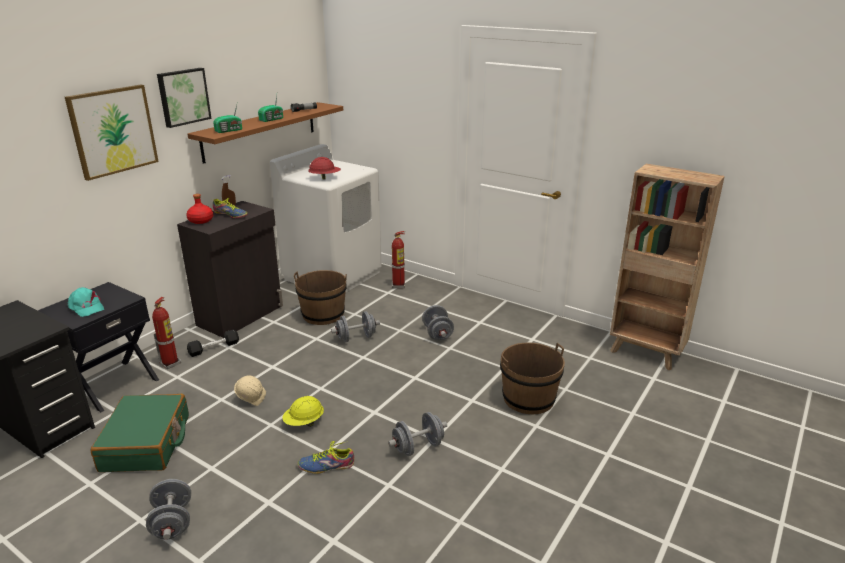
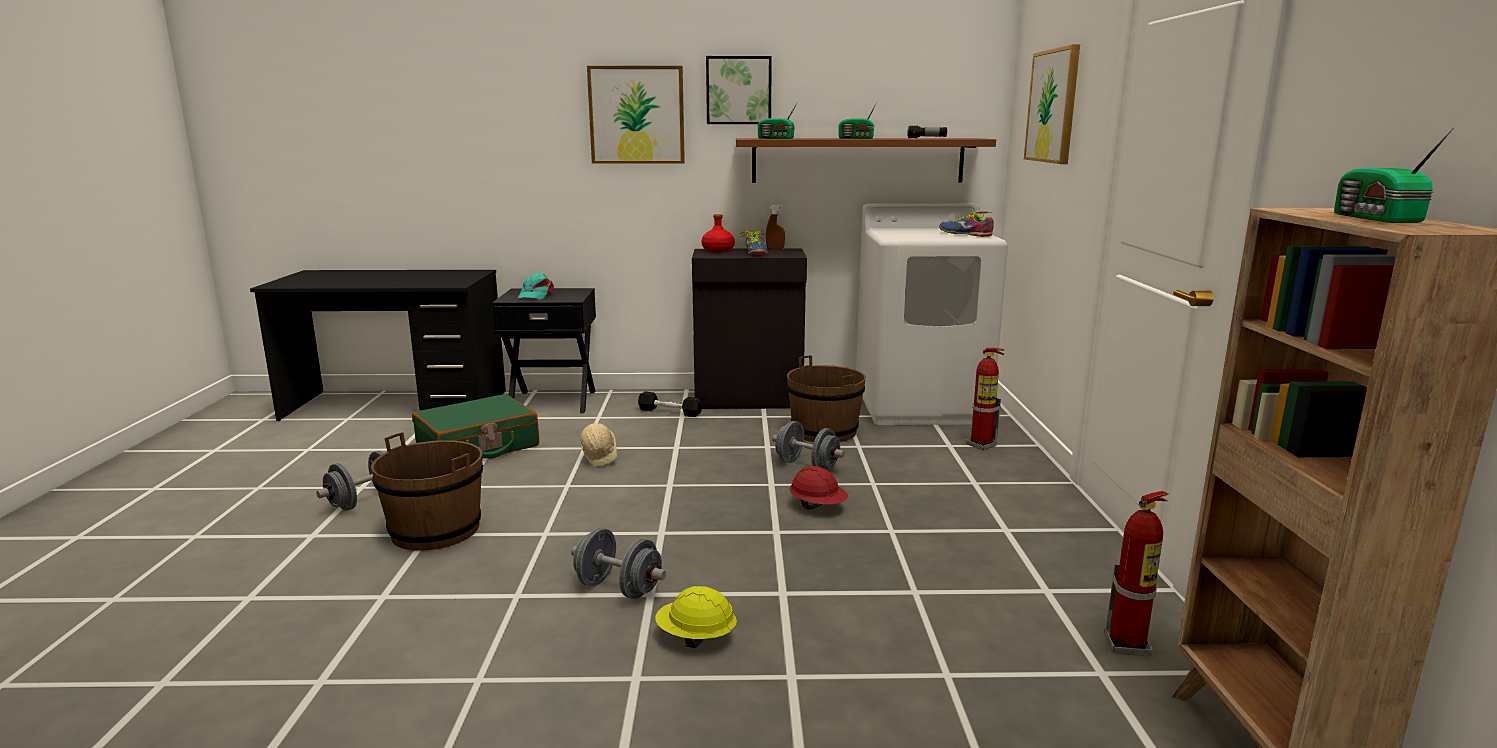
camera: 55 degrees right, 10 degrees down
fire extinguisher [152,297,181,369] -> fire extinguisher moved to [1104,491,1169,656]
yellow hard hat [282,396,324,427] -> yellow hard hat moved to [655,586,737,648]
shoe [298,441,354,474] -> shoe moved to [939,212,993,237]
red hard hat [308,157,341,180] -> red hard hat moved to [790,466,848,510]
grey dumbbell [422,305,454,341] -> none
brown bucket [500,342,565,414] -> brown bucket moved to [371,432,483,550]
none -> picture [1024,44,1080,164]
none -> radio [1334,127,1454,223]

